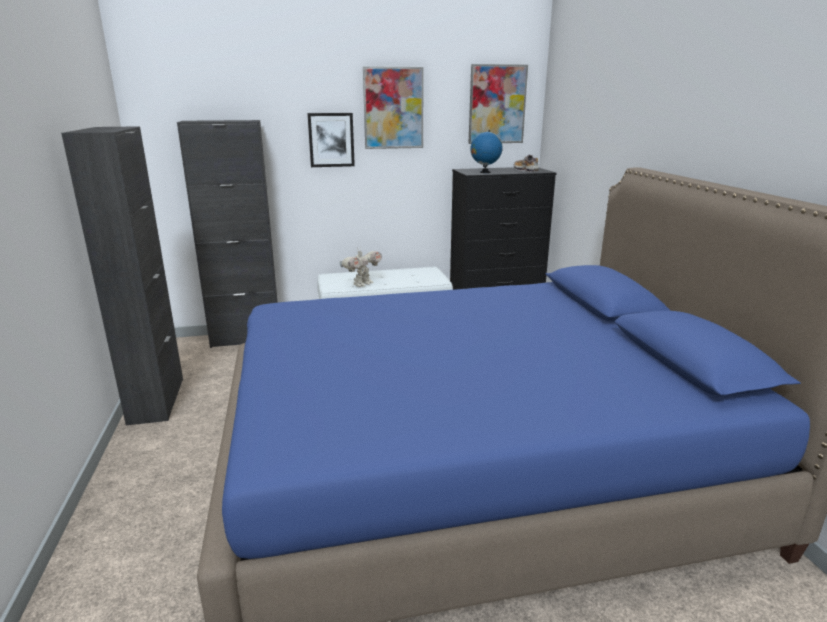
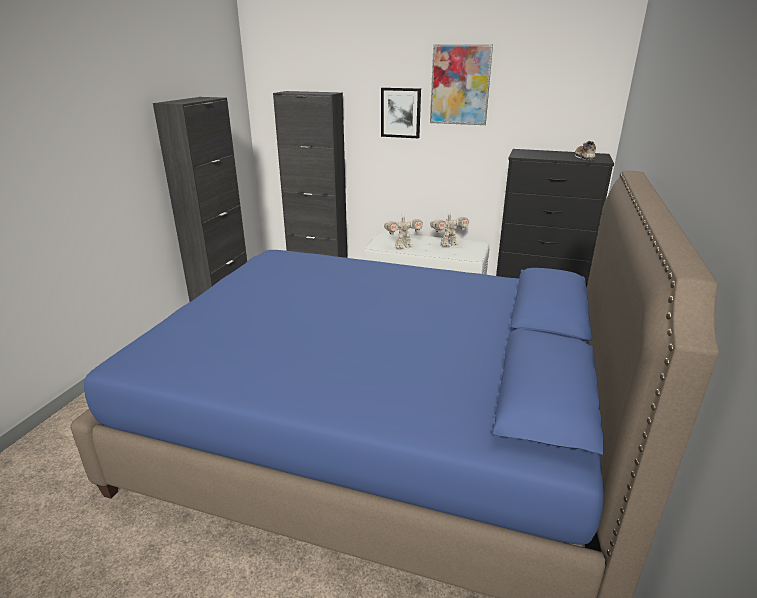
camera: 30 degrees right, 5 degrees up
picture [468,64,528,144] -> none
globe [470,130,503,173] -> none
none -> toy robot [430,215,469,247]

